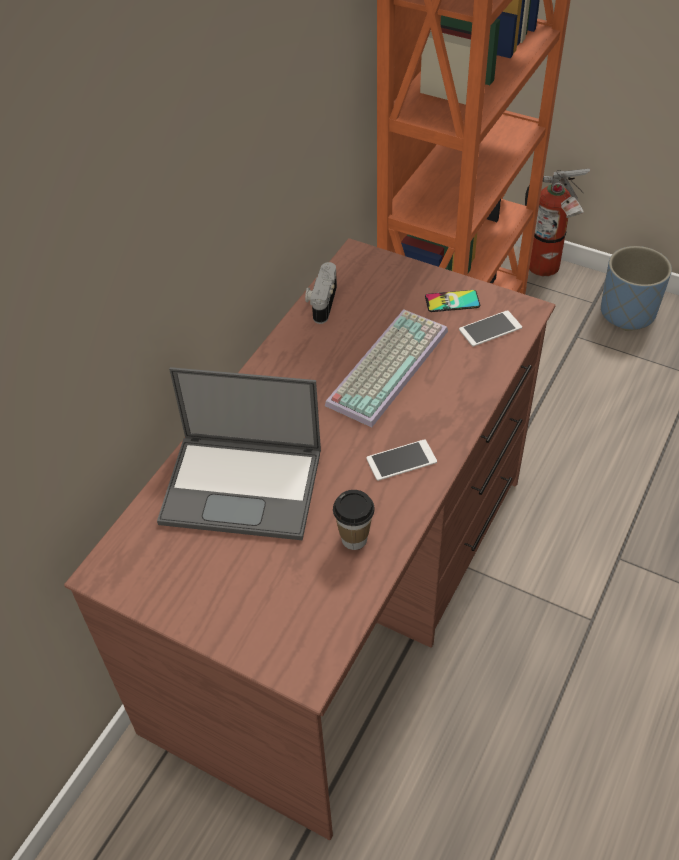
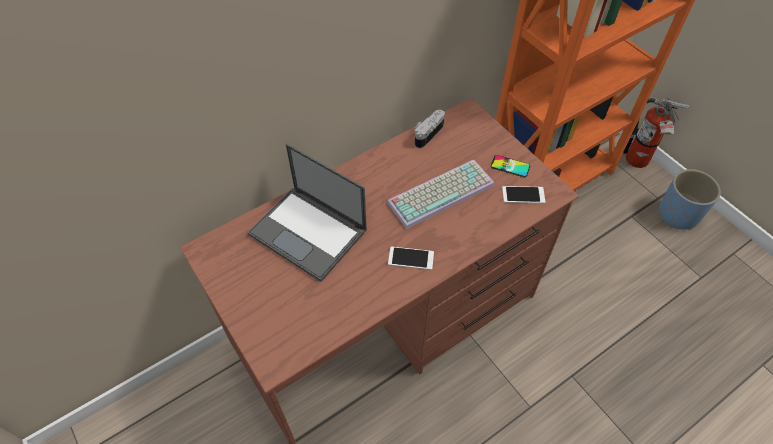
camera: 25 degrees right, 5 degrees up
cup [333,490,375,550] -> none

